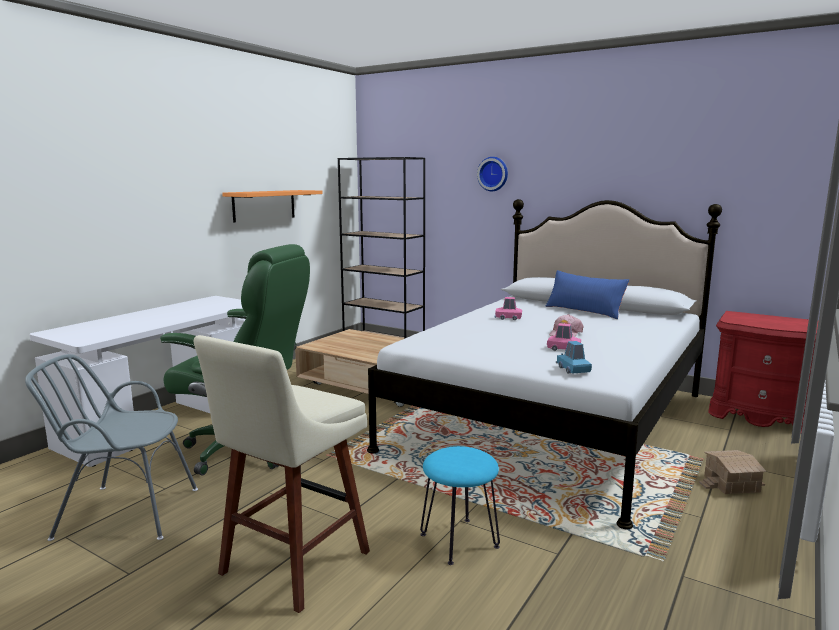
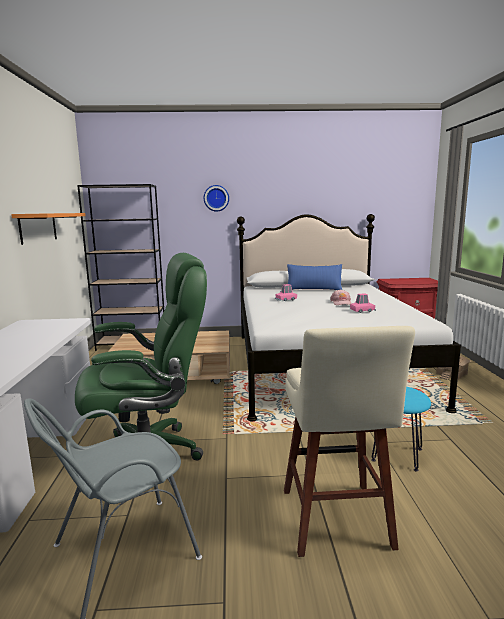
camera: 35 degrees left, 0 degrees up
blue toy car [556,341,592,374] -> none

